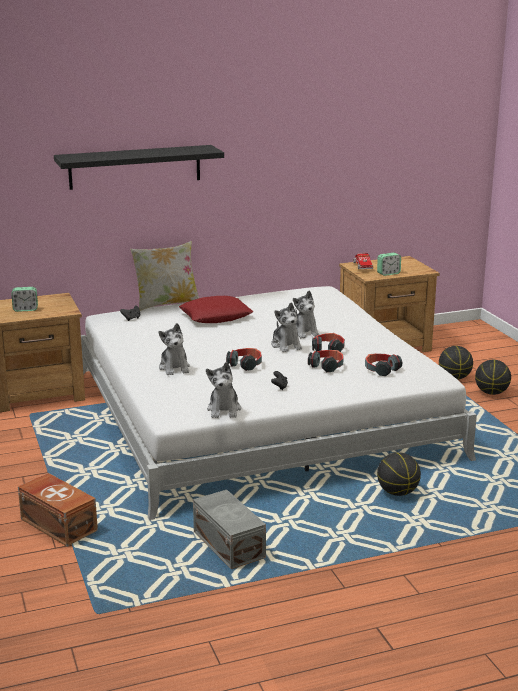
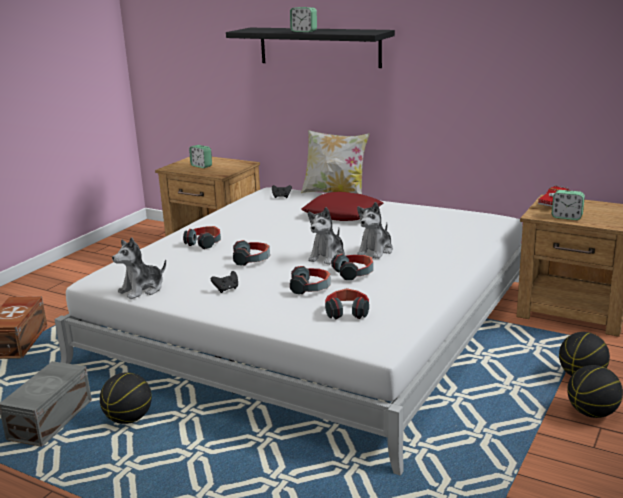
camera: 50 degrees right, 0 degrees up
plush toy [158,323,190,375] -> headphones [183,226,221,249]
basketball [377,452,421,496] -> basketball moved to [100,372,152,424]
none -> alarm clock [290,7,317,32]

